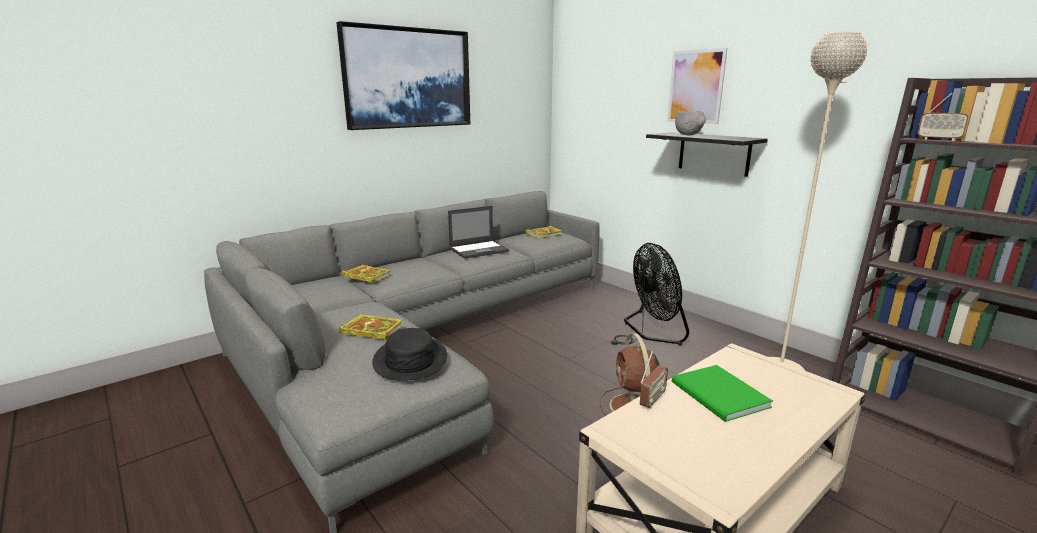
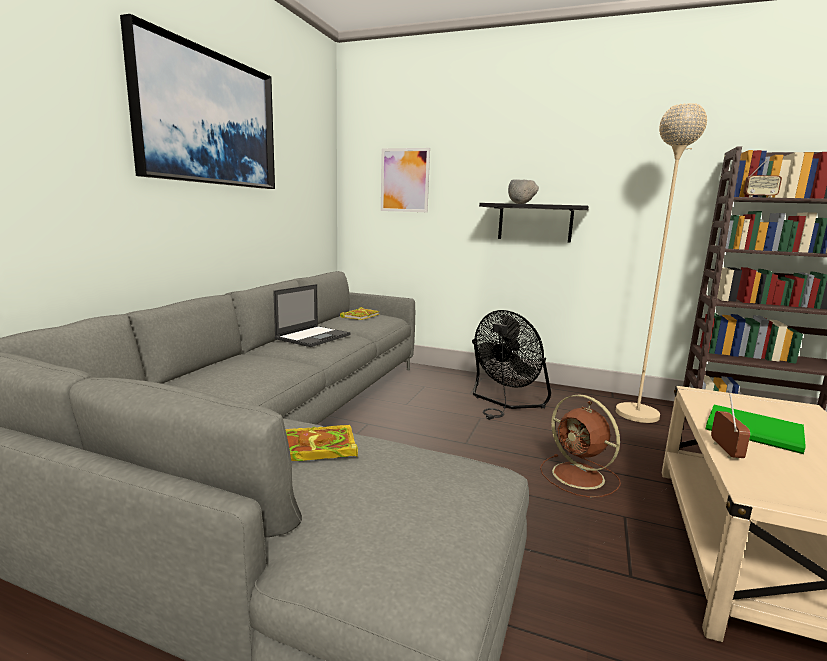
camera: 30 degrees left, 5 degrees down
book [341,265,391,283] -> none
black hat [372,328,447,381] -> none
picture [667,48,728,124] -> picture moved to [381,148,430,212]

